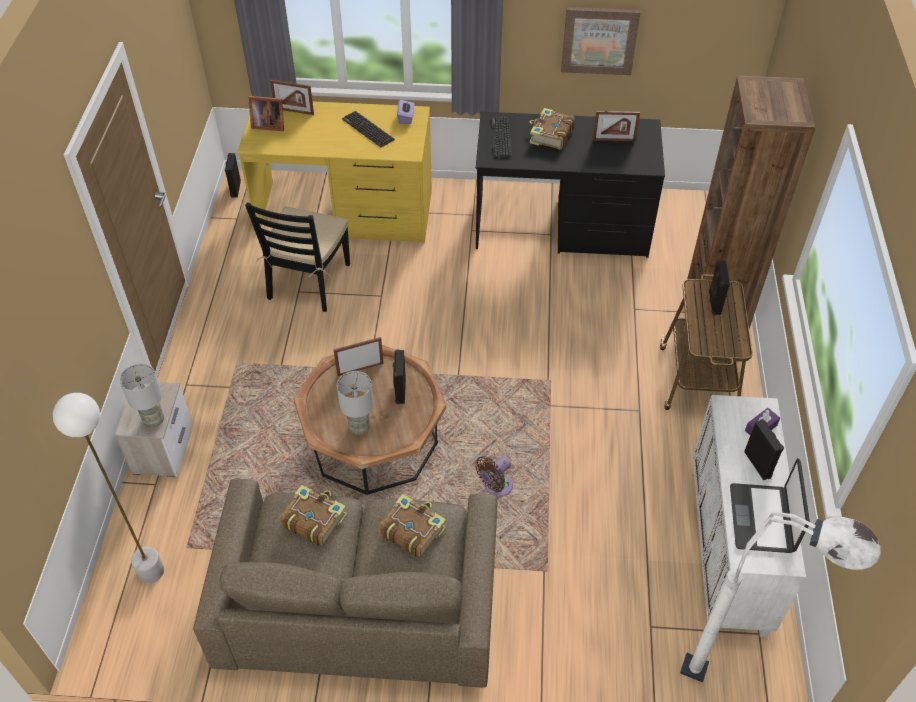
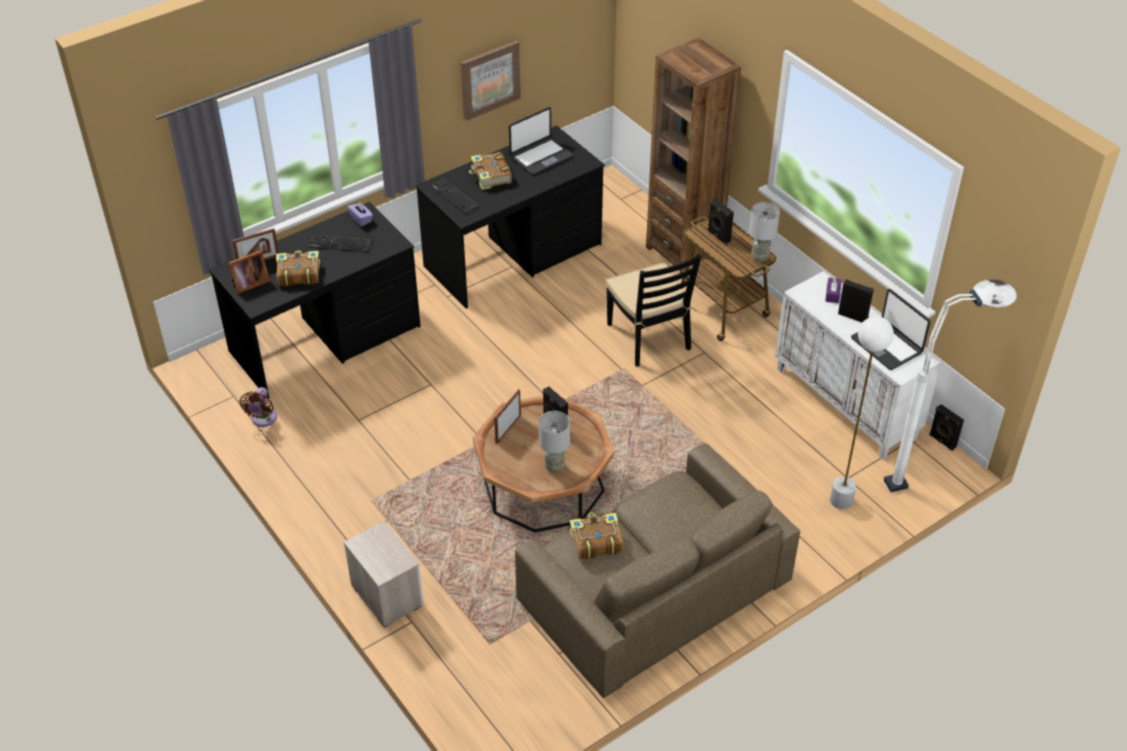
camera: 40 degrees left, 5 degrees down
white floor lamp [53,393,164,583] -> white floor lamp moved to [830,316,894,509]
grey table lamp [120,363,164,428] -> grey table lamp moved to [749,202,780,262]
black speaker [225,153,241,198] -> black speaker moved to [929,404,964,451]
yellow desk [237,101,432,244] -> black desk [209,202,421,397]
black chair [245,202,350,312] -> black chair moved to [606,254,701,366]
book [379,494,446,558] -> book moved to [276,251,320,286]
brown fan [475,456,513,497] -> brown fan moved to [240,387,277,427]
picture frame [593,111,640,141] -> laptop [509,107,573,175]

